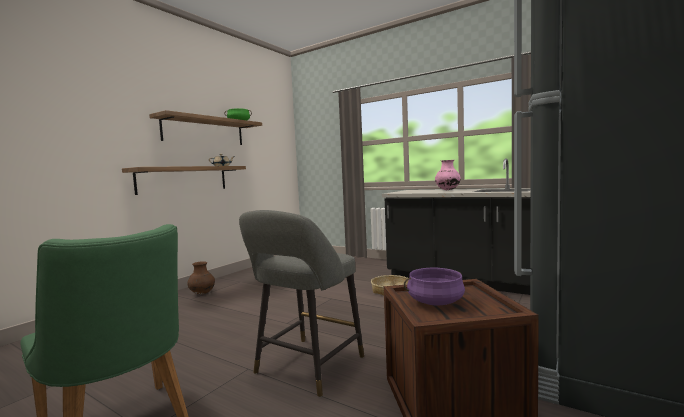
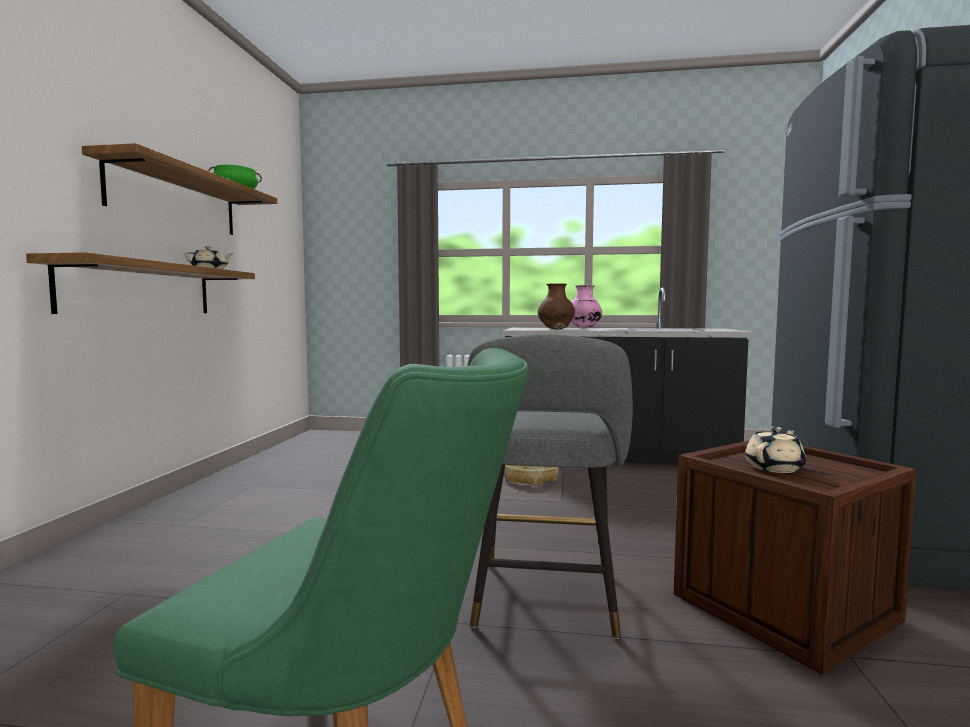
camera: 25 degrees left, 0 degrees up
brown vase [187,261,215,294] -> brown vase moved to [538,284,575,329]
purple cooking pot [404,268,465,305] -> beige teapot [745,426,806,473]

